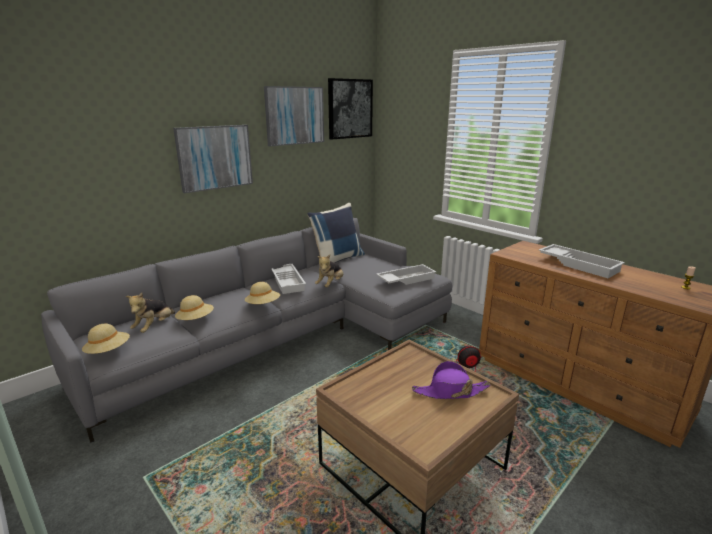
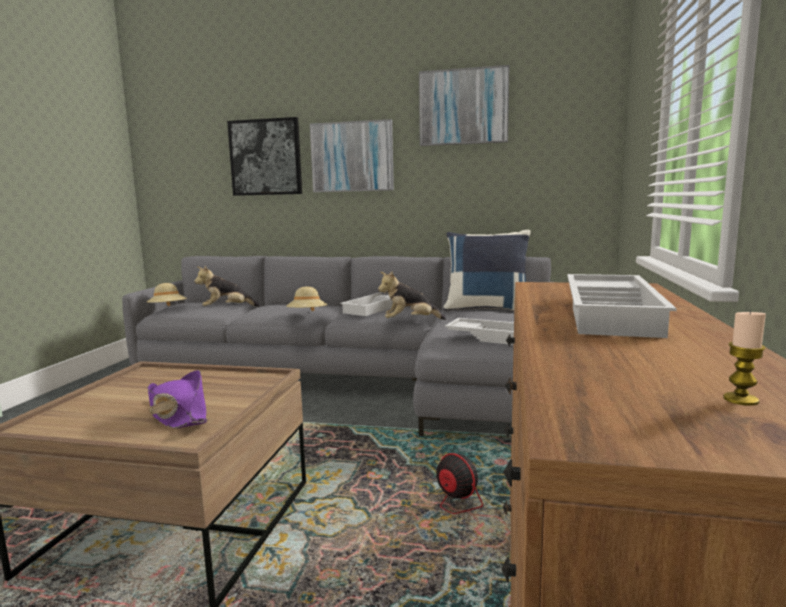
camera: 55 degrees right, 10 degrees down
beige hat [175,295,214,320] -> none
picture [328,78,373,139] -> picture moved to [227,117,302,196]

